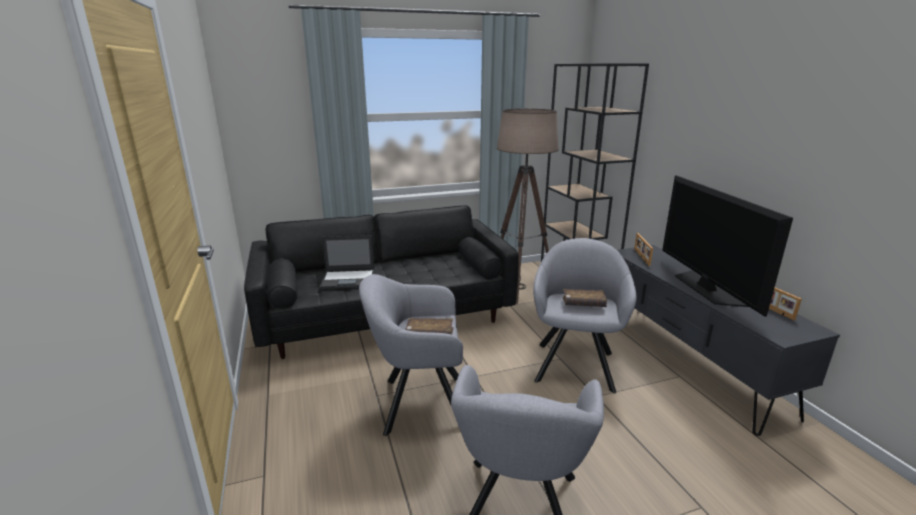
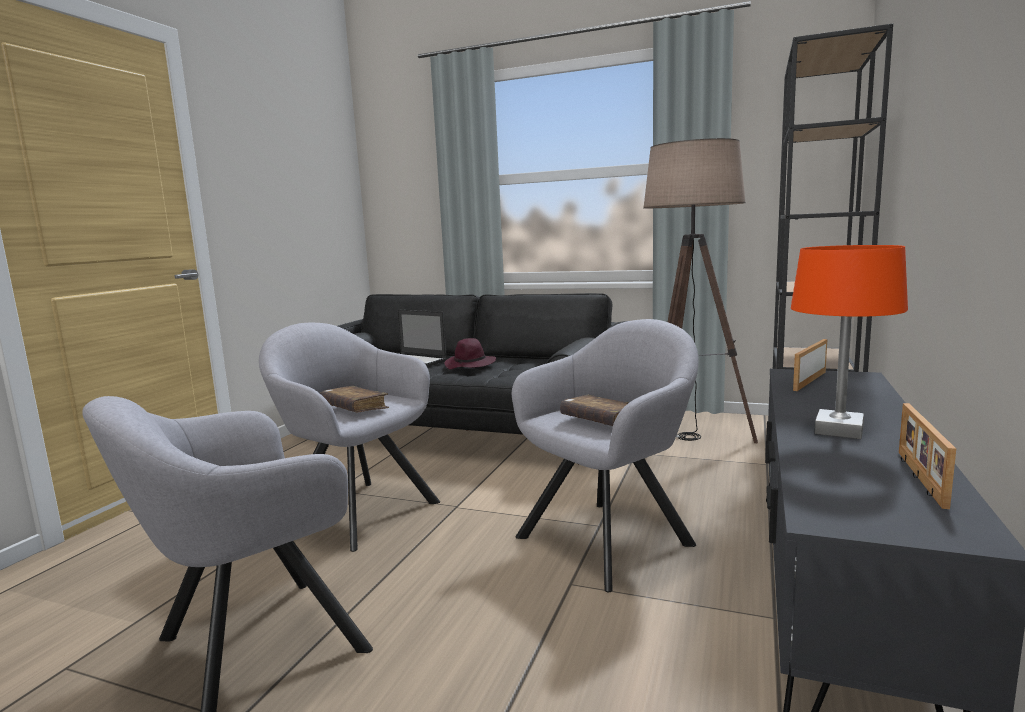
camera: 40 degrees right, 10 degrees down
television [662,175,793,317] -> orange table lamp [791,245,908,439]
none -> purple hat [444,338,496,369]

